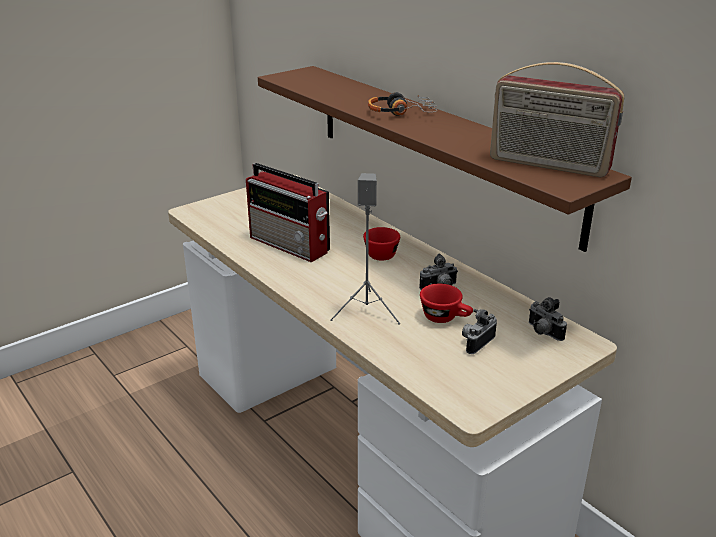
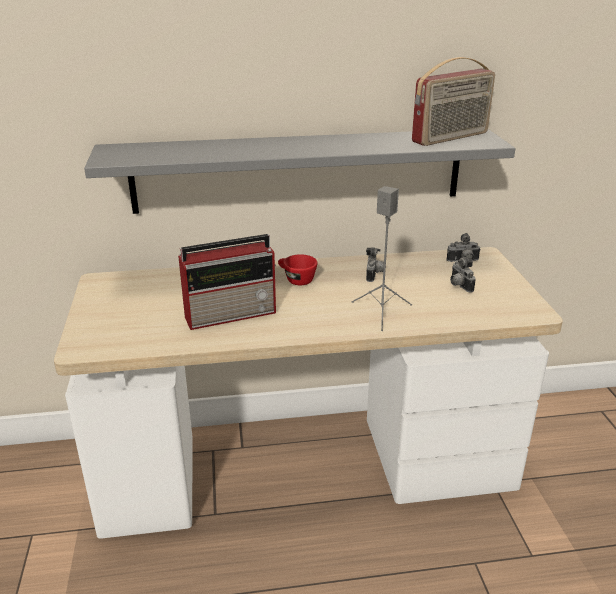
camera: 60 degrees left, 0 degrees up
brown shelf [258,66,632,252] -> grey shelf [84,129,516,214]
headphones [368,92,437,116] -> none
red cup [420,284,473,323] -> none

